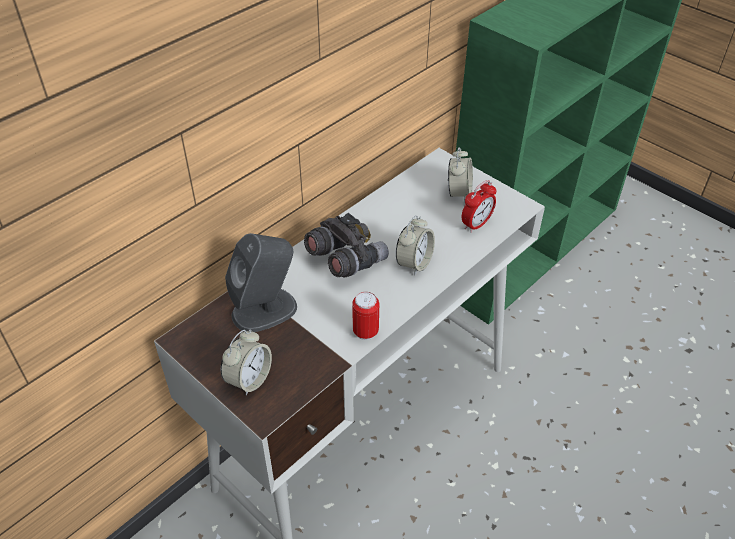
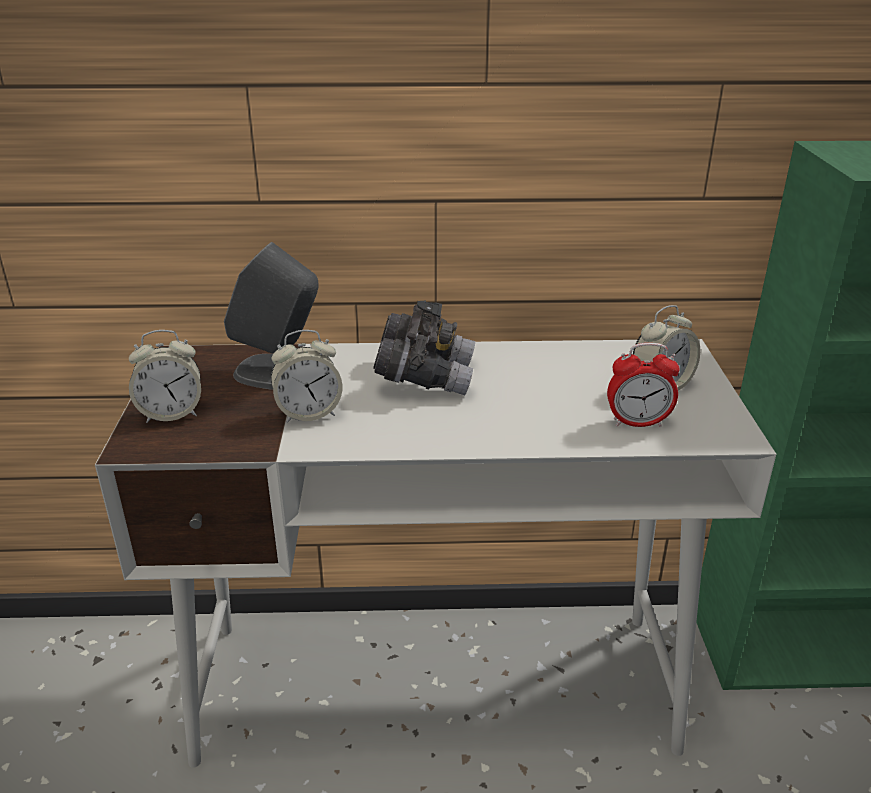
camera: 45 degrees right, 15 degrees down
can [352,292,379,340] -> none
alarm clock [396,215,435,276] -> alarm clock moved to [271,330,342,423]

